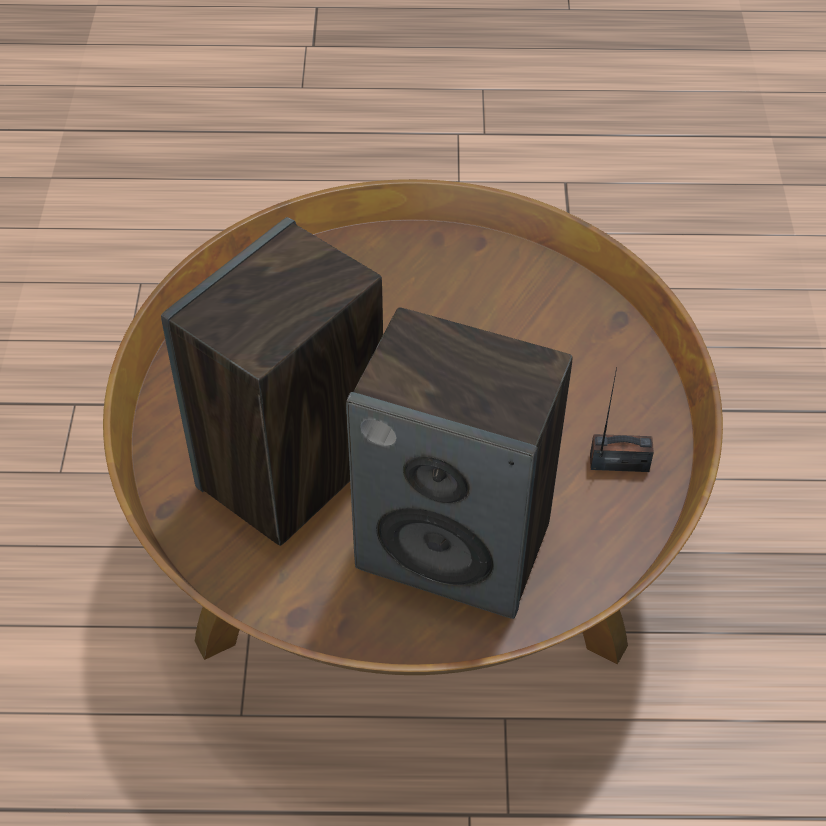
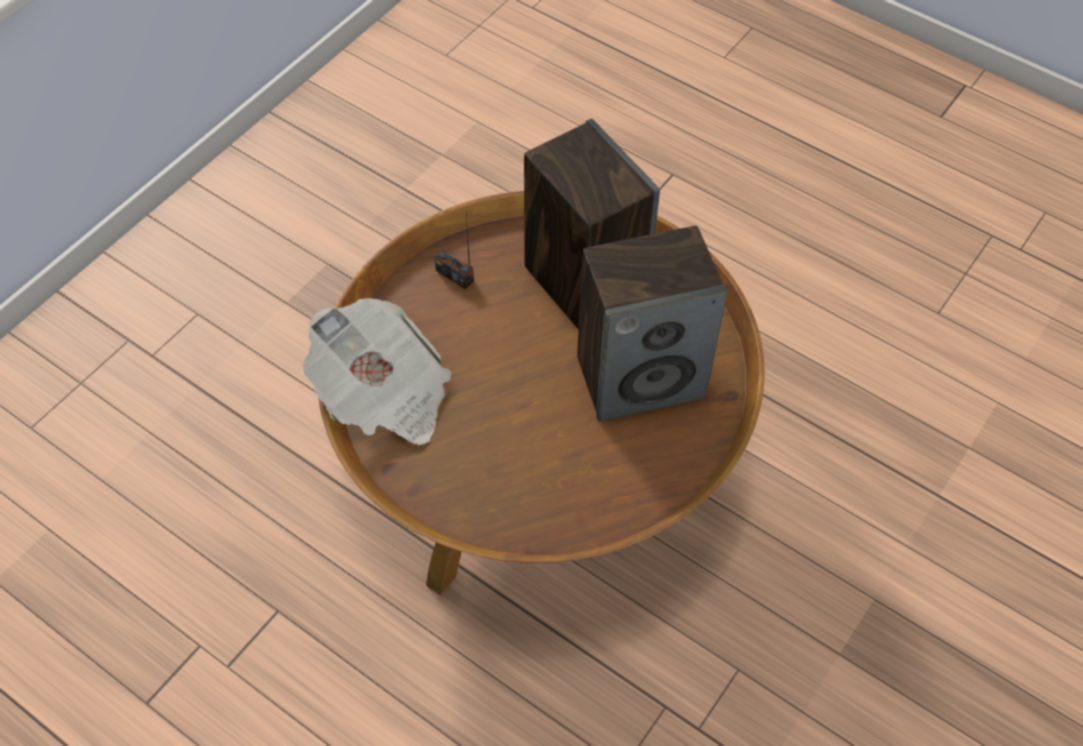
camera: 145 degrees left, 5 degrees up
none -> newspaper [303,298,451,445]

